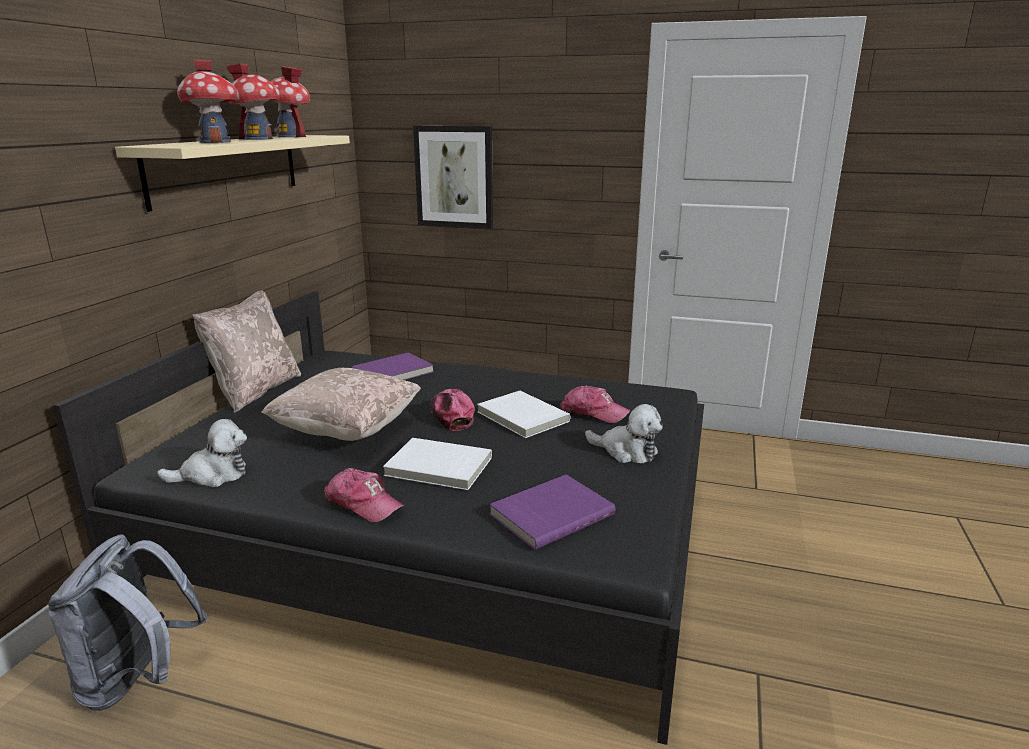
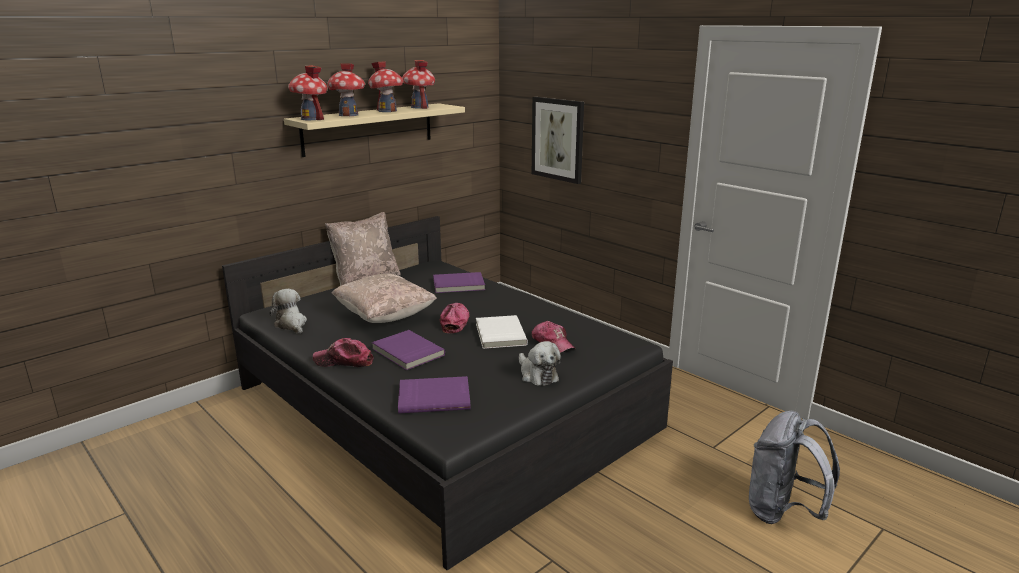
camera: 30 degrees right, 0 degrees up
grey backpack [48,534,207,711] -> grey backpack moved to [749,411,840,524]
plush toy [157,419,247,488] -> plush toy turned 135 degrees counterclockwise [269,289,307,334]
cap [324,468,405,523] -> cap turned 120 degrees clockwise [313,338,373,367]
white book [383,438,492,490] -> purple book [372,330,445,370]
none -> toy house [288,65,327,120]

